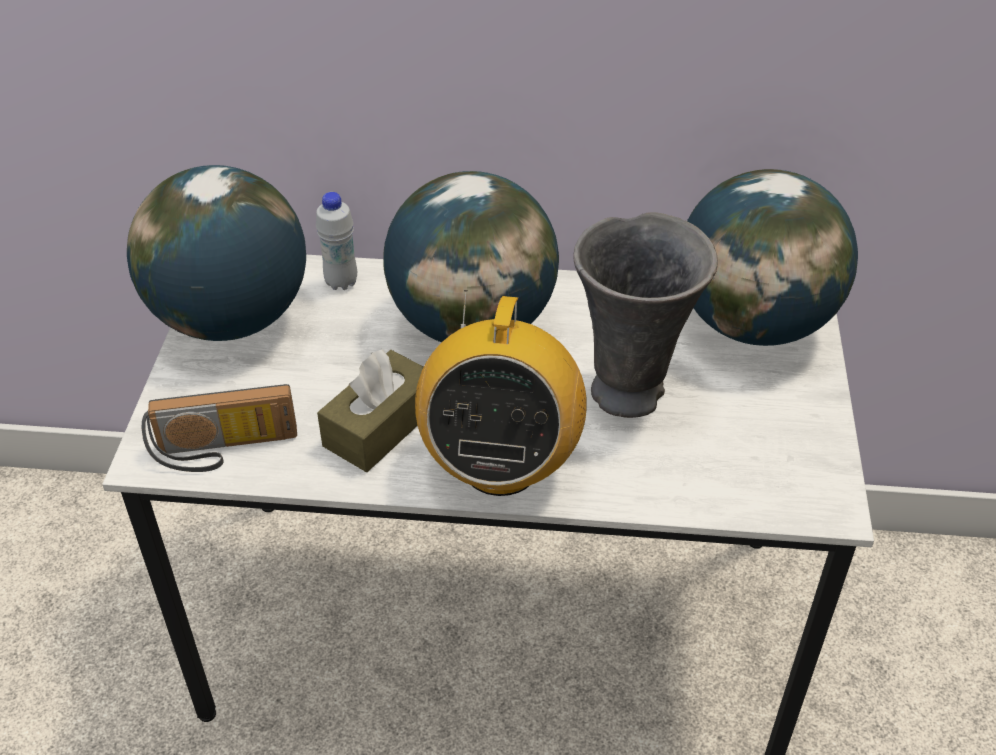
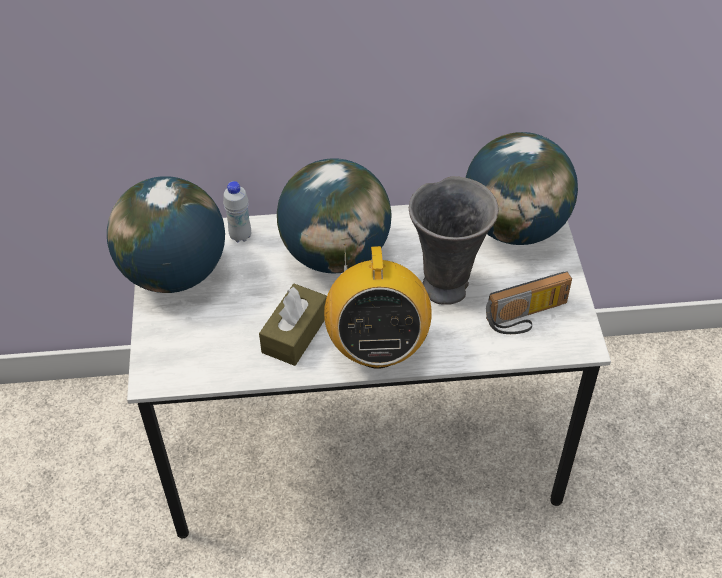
camera: 10 degrees left, 5 degrees up
radio [141,384,297,472] -> radio moved to [486,272,572,334]

